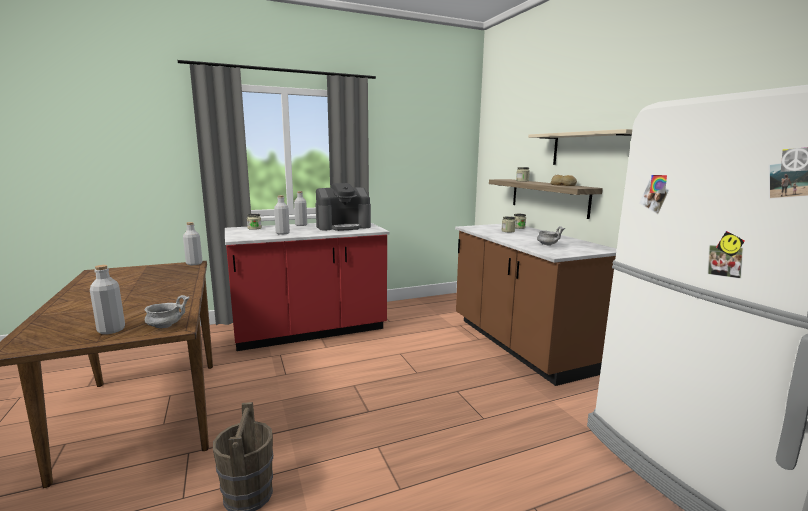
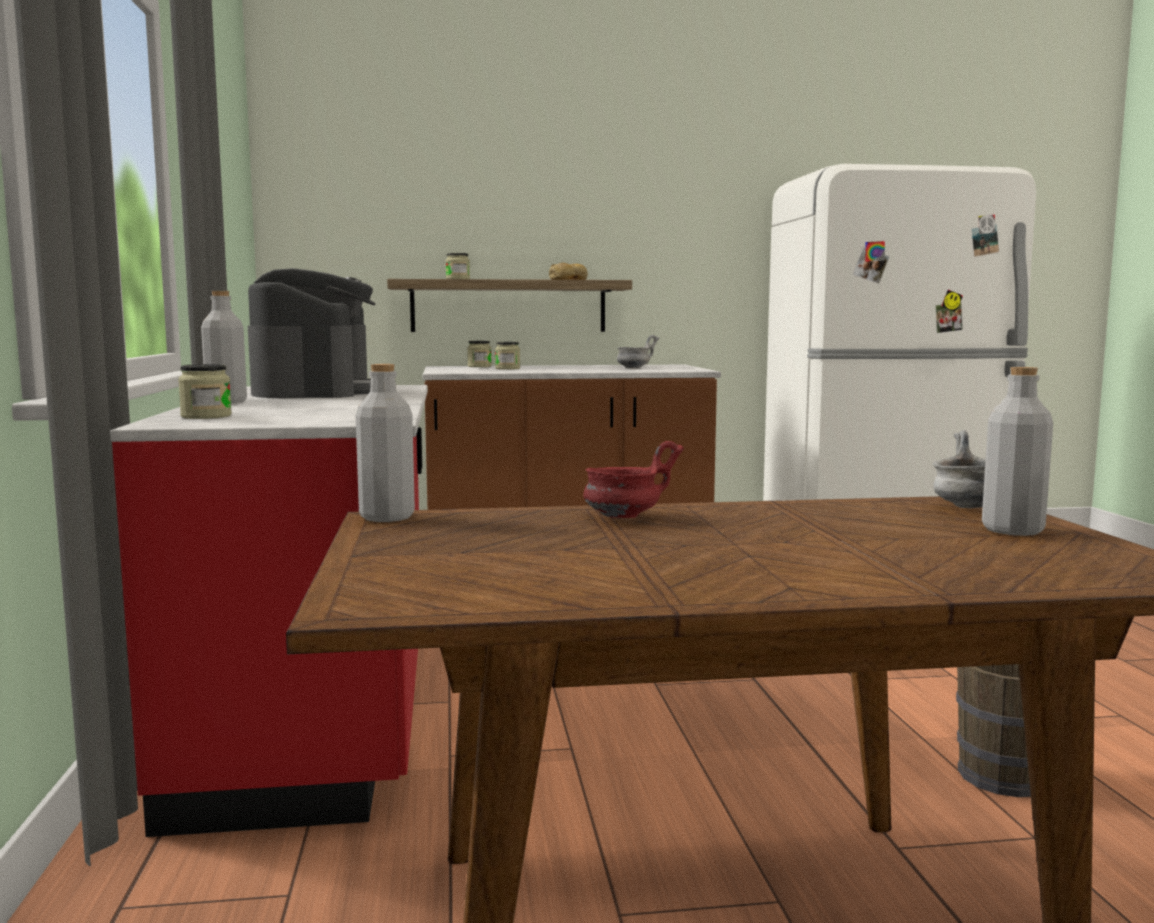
camera: 75 degrees left, 5 degrees down
grey bottle [274,195,290,235] -> none
beige shelf [528,129,632,165] -> none
none -> red bowl [583,441,684,518]

